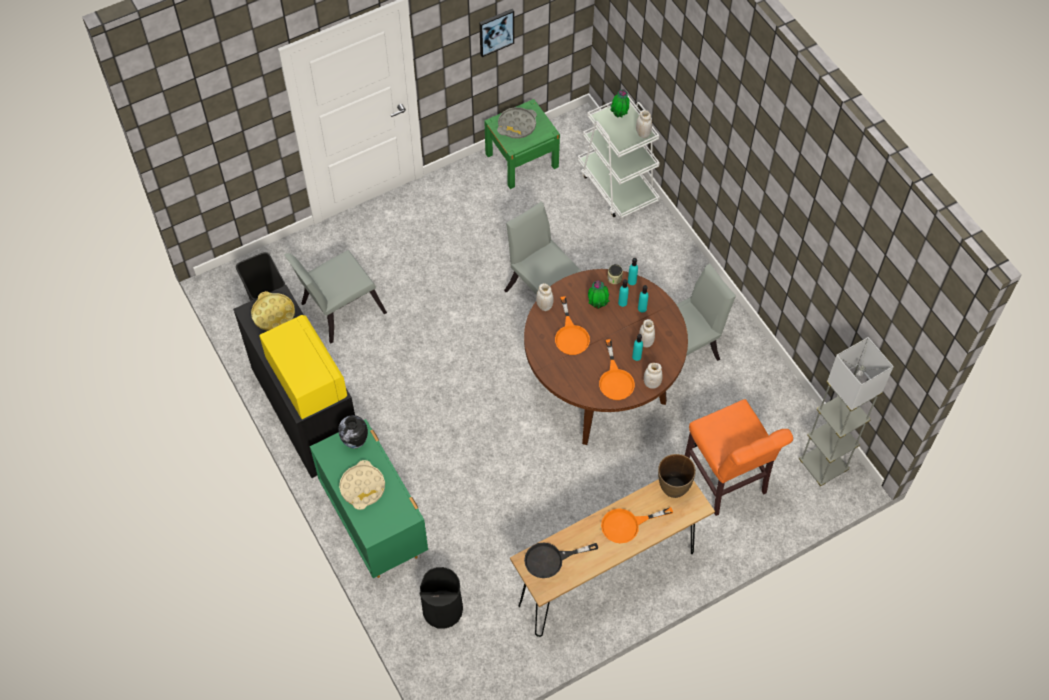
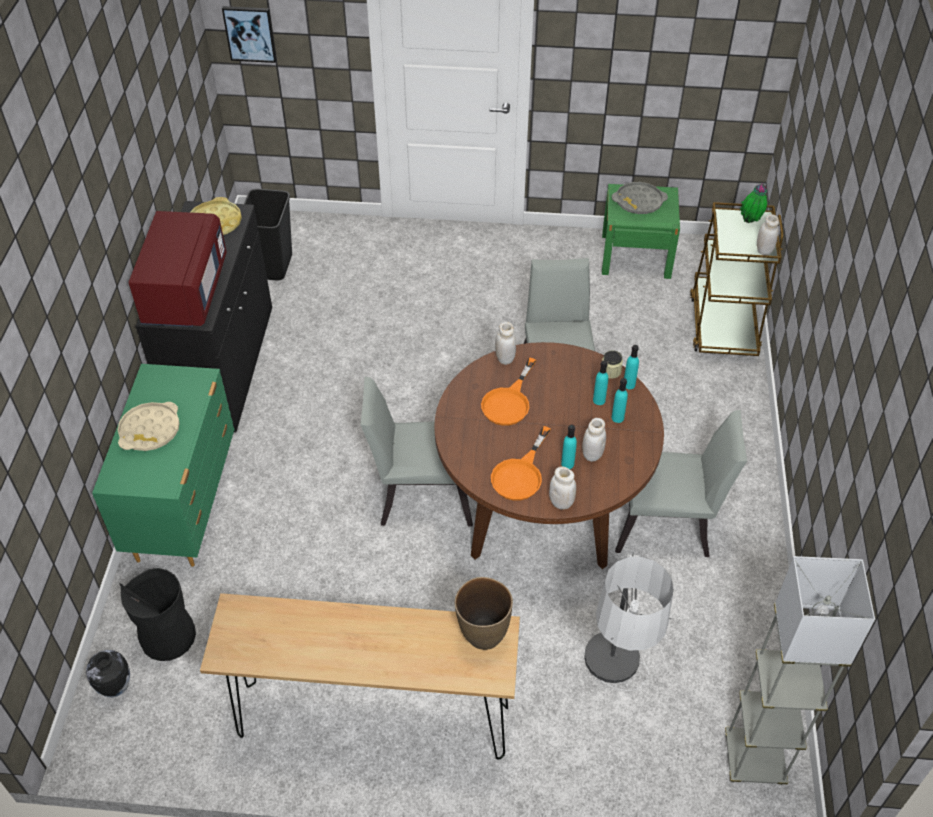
camera: 35 degrees right, 10 degrees down
yellow microwave [259,315,347,420] -> red microwave [128,211,227,327]
grey chair [284,250,387,344] -> grey chair moved to [360,377,473,527]
vase [339,415,368,449] -> vase moved to [86,650,130,698]
picture [479,9,514,57] -> picture moved to [222,6,276,63]
black frying pan [524,542,598,578] -> none
white cart [577,96,660,218] -> brown cart [690,202,783,356]
potted plant [588,280,610,309] -> none
orange frying pan [601,507,673,543] -> none
orange chair [685,399,793,516] -> floor lamp [584,550,674,691]

